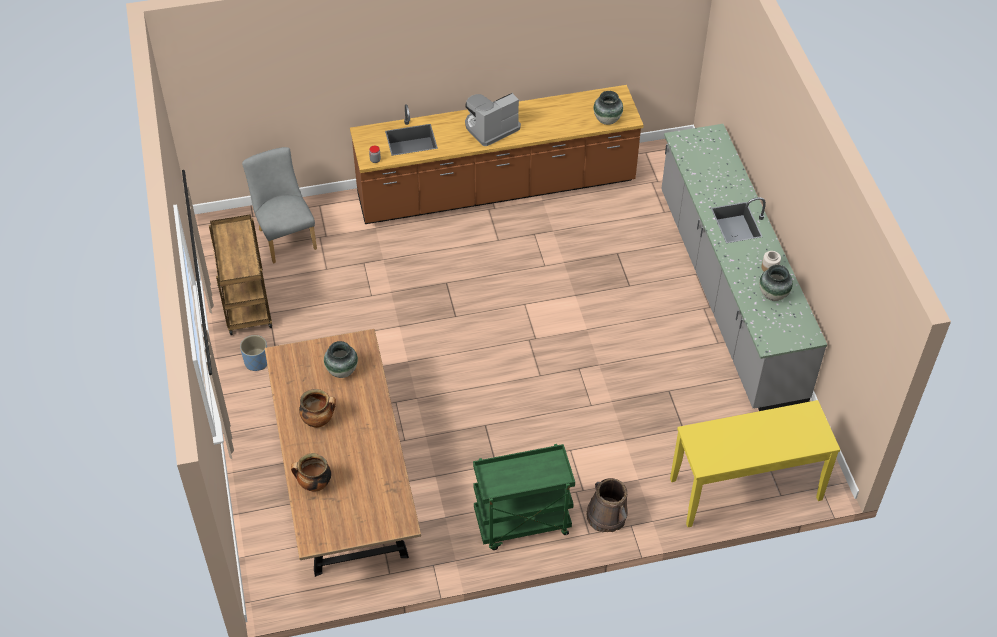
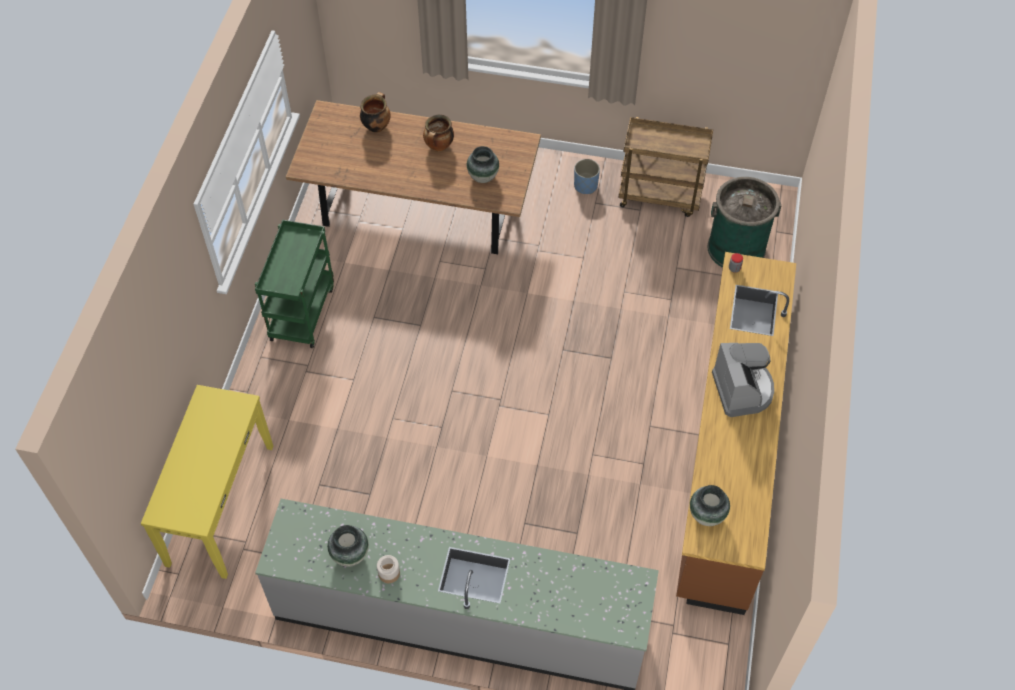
camera: 115 degrees right, 5 degrees up
grey chair [242,147,317,264] -> green trash can [707,177,781,268]
brown bucket [587,478,628,532] -> none

